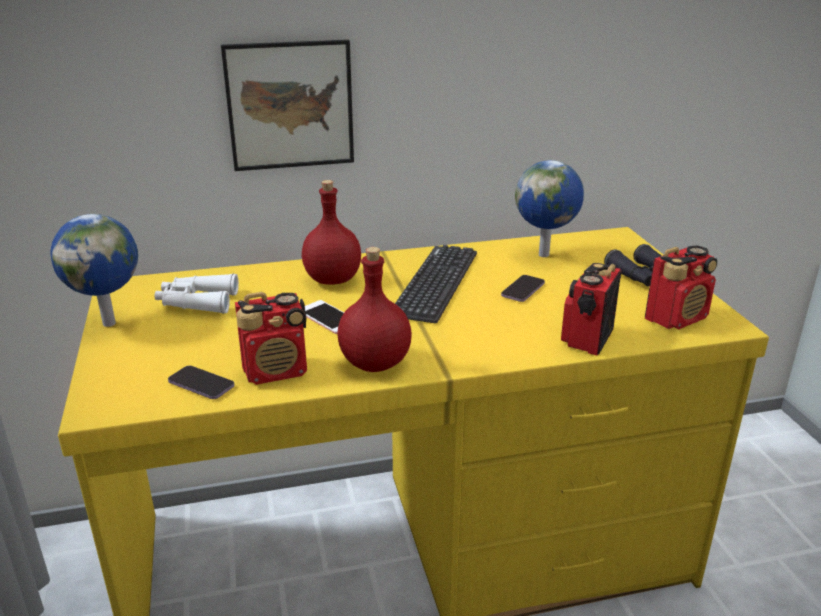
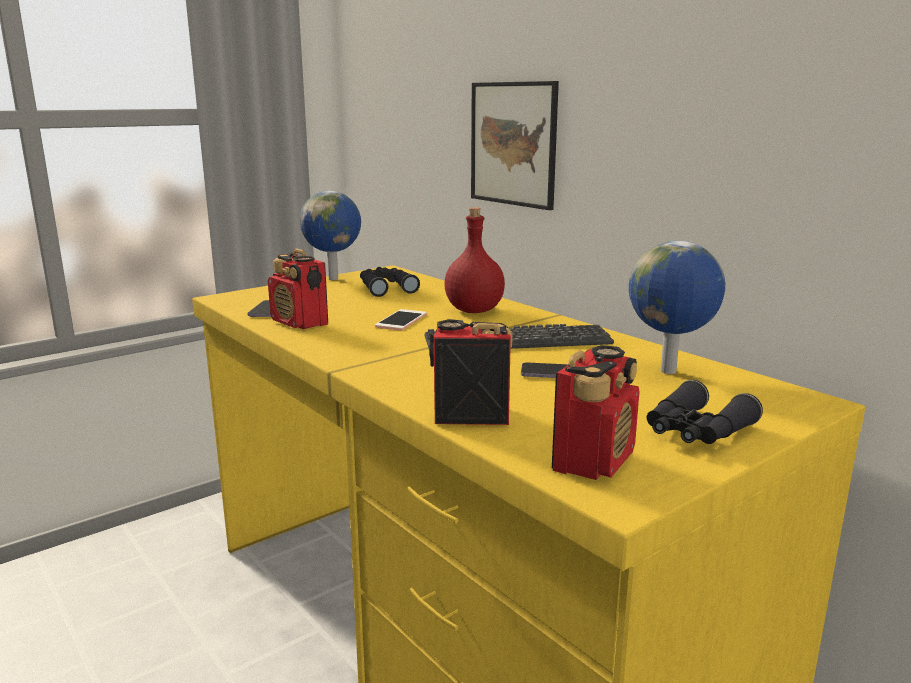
camera: 65 degrees right, 10 degrees down
white binoculars [155,273,239,314] -> black binoculars [360,267,420,297]
red bottle [337,247,412,372] -> none
radio [645,245,717,330] -> radio turned 90 degrees counterclockwise [552,345,640,480]

